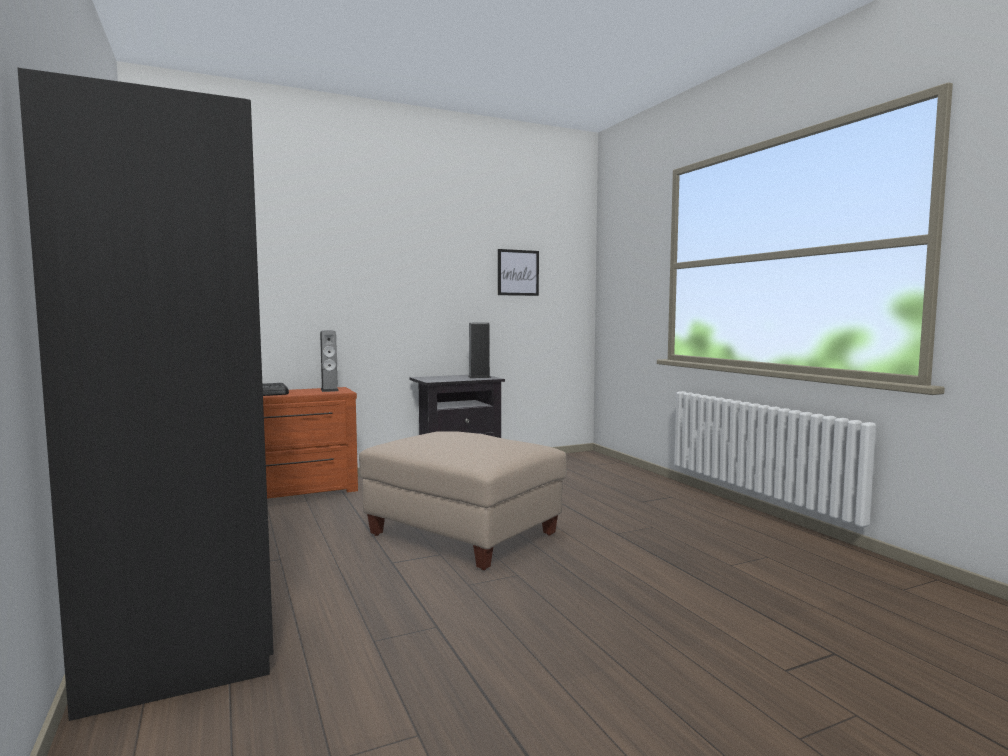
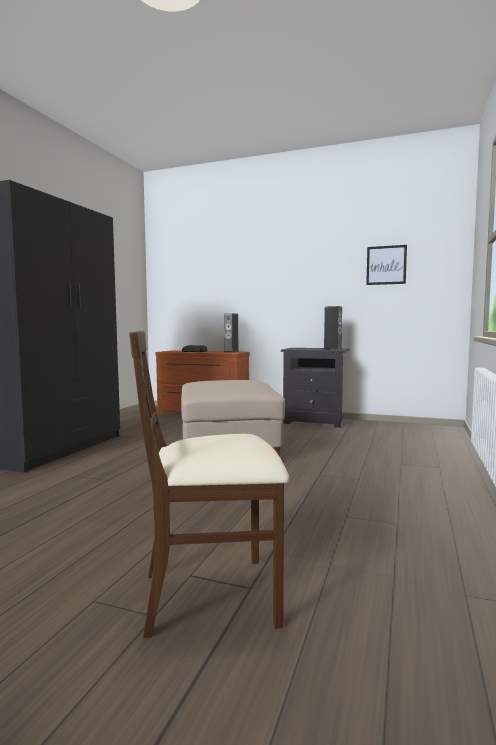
camera: 45 degrees right, 0 degrees up
none -> beige chair [129,331,289,638]

